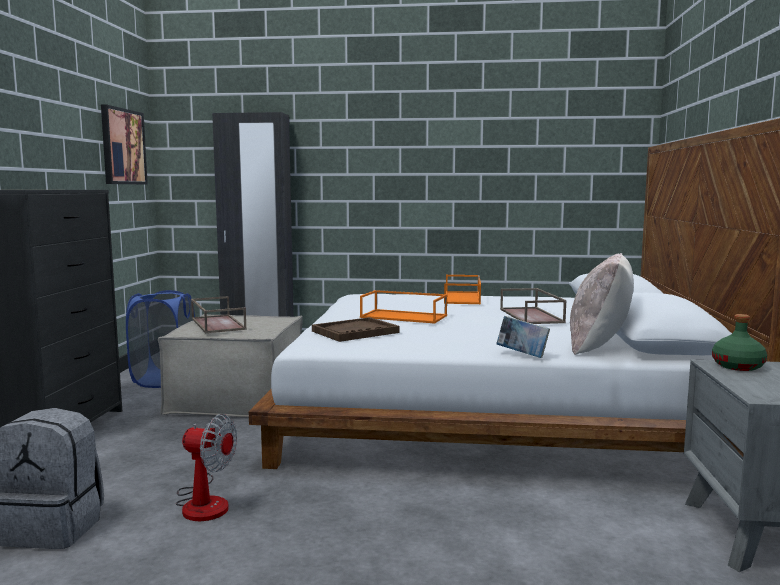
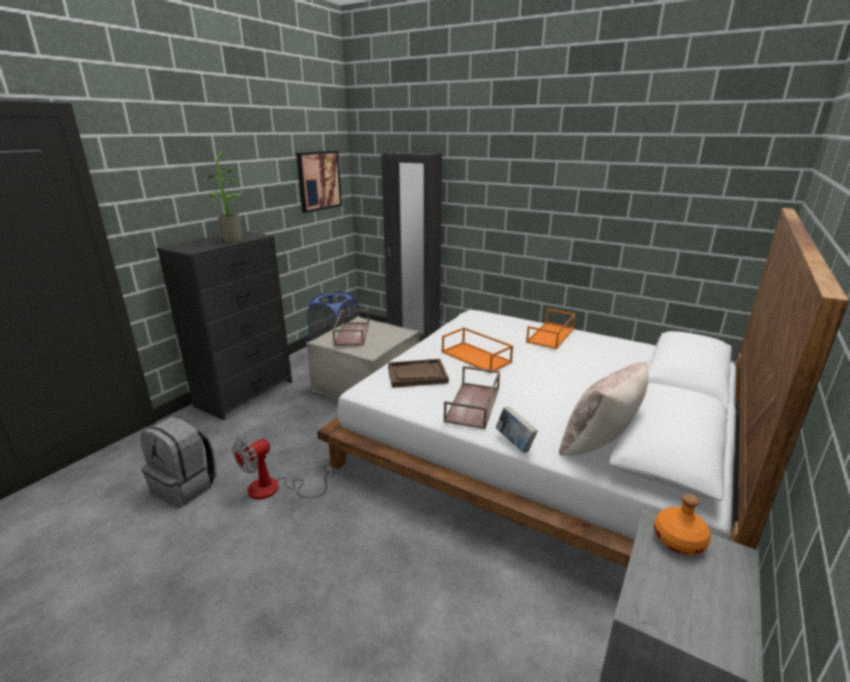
camera: 25 degrees right, 15 degrees up
fan [176,414,237,521] -> fan turned 90 degrees clockwise [232,438,333,500]
brown tray [500,288,567,324] -> brown tray moved to [444,366,500,429]
green bottle [712,314,767,371] -> orange bottle [654,494,711,555]
none -> potted plant [205,151,246,242]

